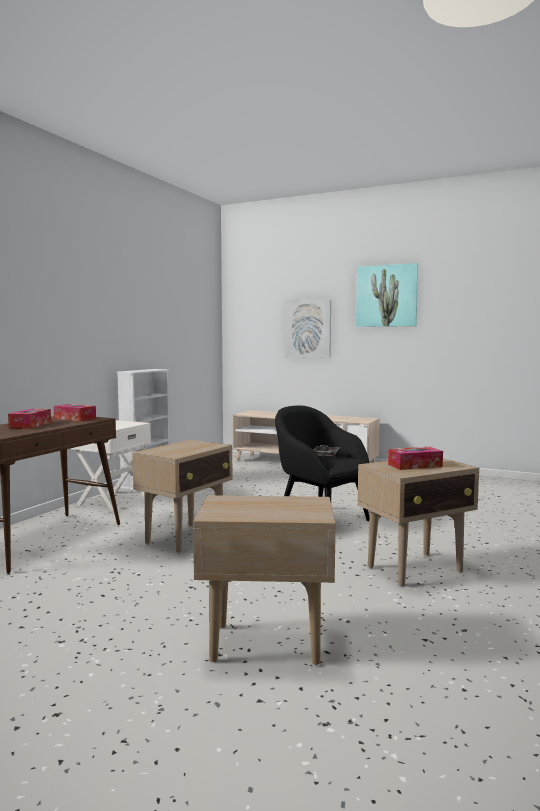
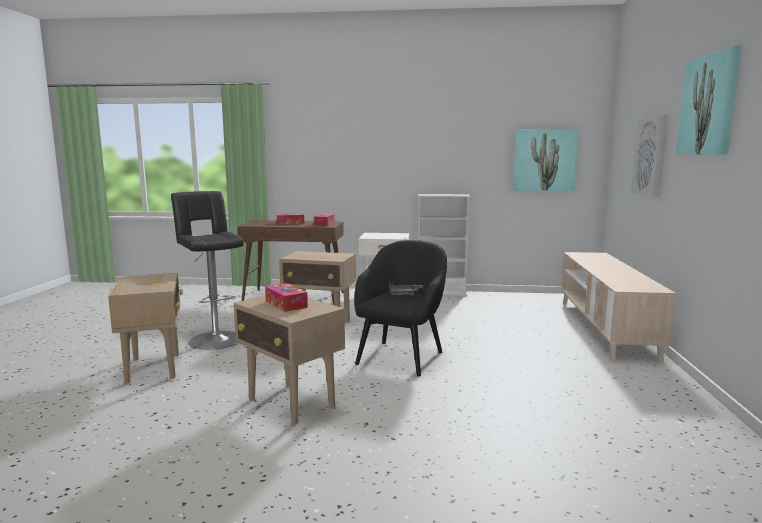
camera: 70 degrees right, 5 degrees up
none -> black stool [171,191,244,350]
none -> picture [513,129,579,191]

